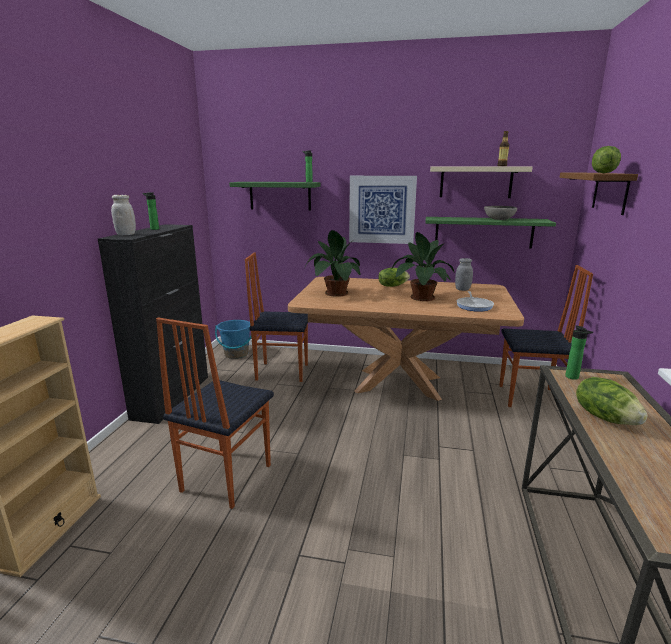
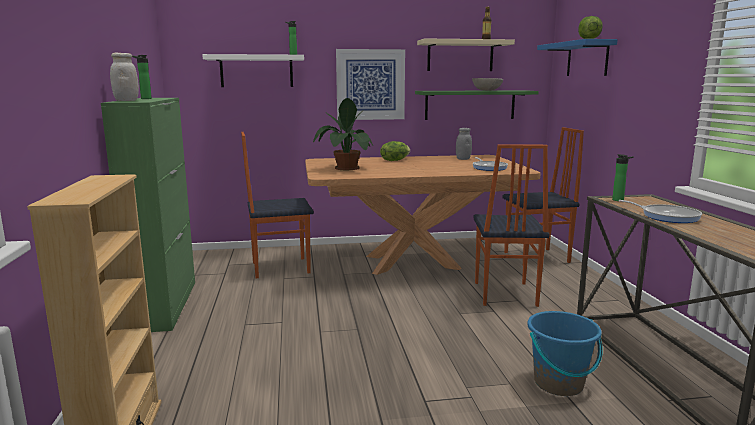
camera: 20 degrees left, 5 degrees down
black cabinet [98,224,208,424] -> green cabinet [101,98,195,332]
chair [156,318,274,509] -> chair moved to [473,144,550,307]
blue bucket [215,320,251,359] -> blue bucket moved to [527,311,603,396]
green shelf [229,182,321,211] -> white shelf [202,54,304,87]
potted plant [391,232,454,301] -> none
brown shelf [560,173,638,215] -> blue shelf [537,39,618,76]
lettuce [576,377,648,425] -> frying pan [619,200,702,223]

